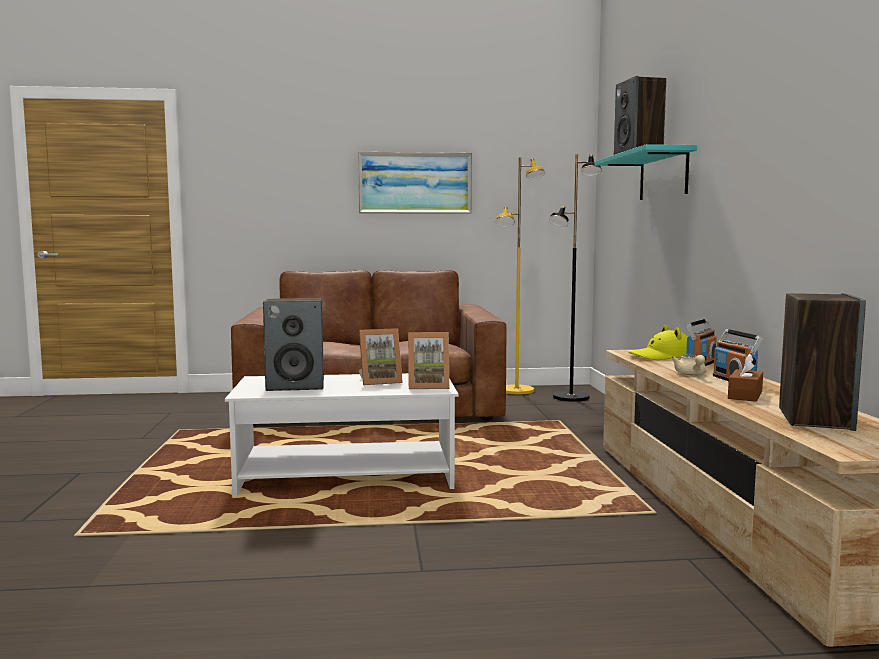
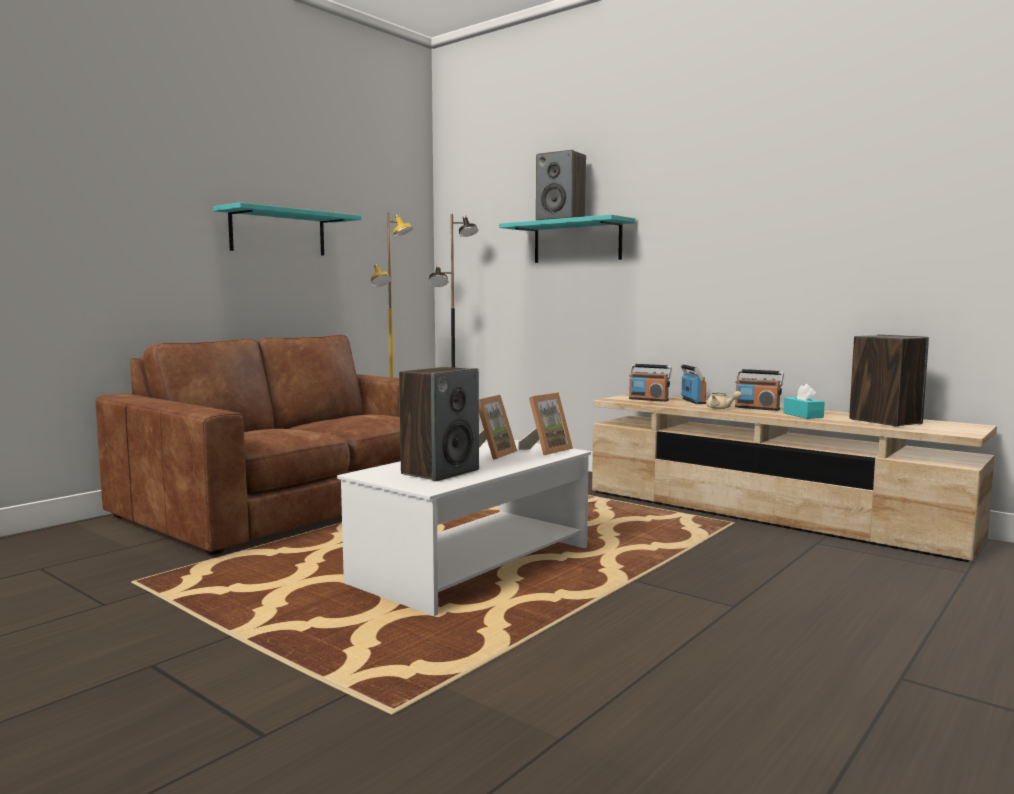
camera: 45 degrees left, 0 degrees up
picture [358,152,472,214] -> turquoise shelf [213,202,362,256]
yellow hat [629,325,688,360] -> radio [629,364,672,402]
brown tissue box [728,354,763,402] -> turquoise tissue box [783,384,825,419]

